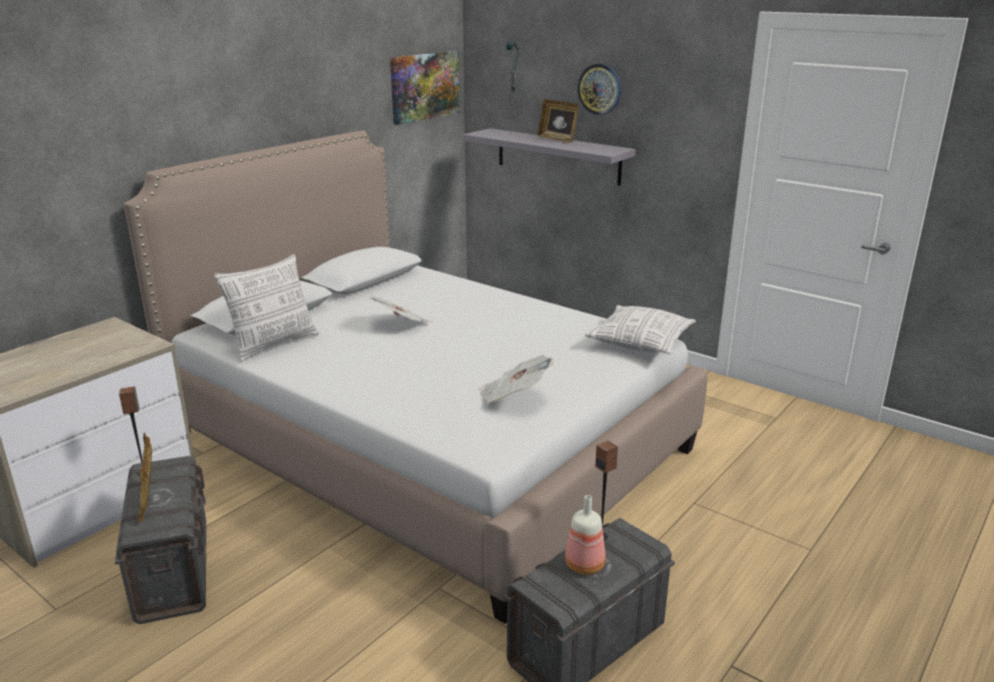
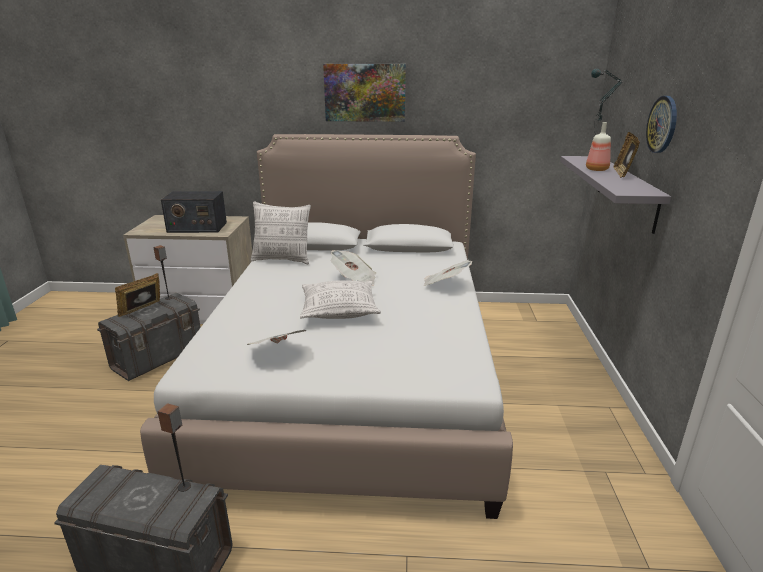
camera: 55 degrees right, 0 degrees up
picture [390,51,460,125] -> picture moved to [323,64,406,122]
bottle [565,495,606,575] -> bottle moved to [586,122,611,171]
pillow [585,305,696,354] -> pillow moved to [300,280,381,319]
none -> radio [161,191,227,233]
none -> newspaper [424,260,472,286]

